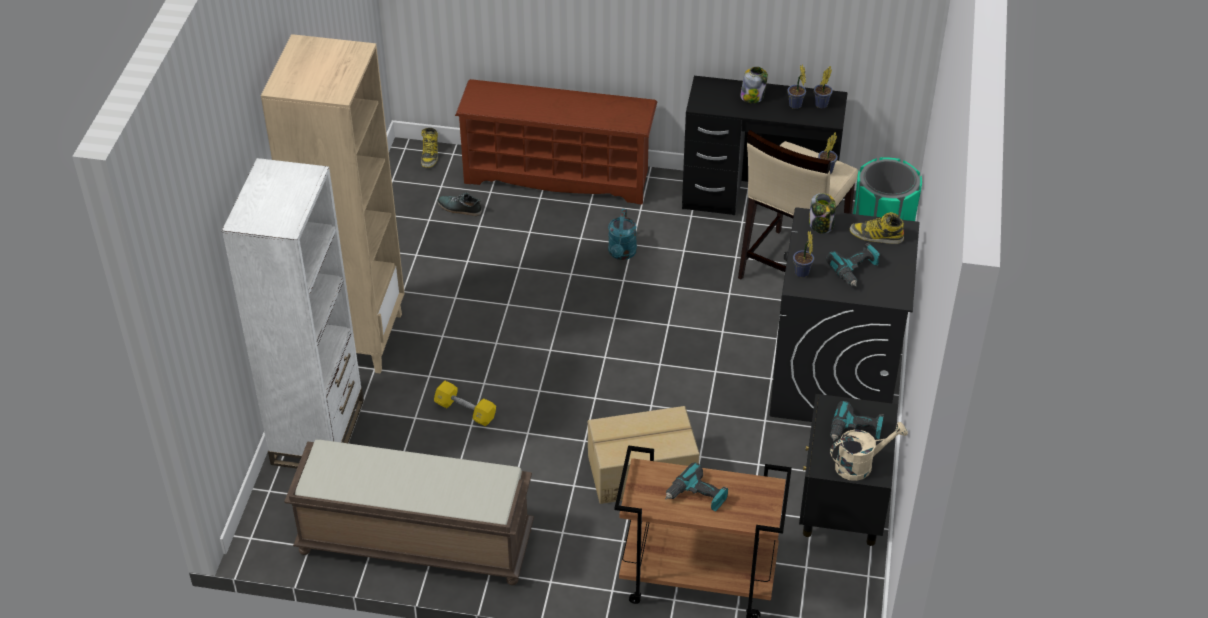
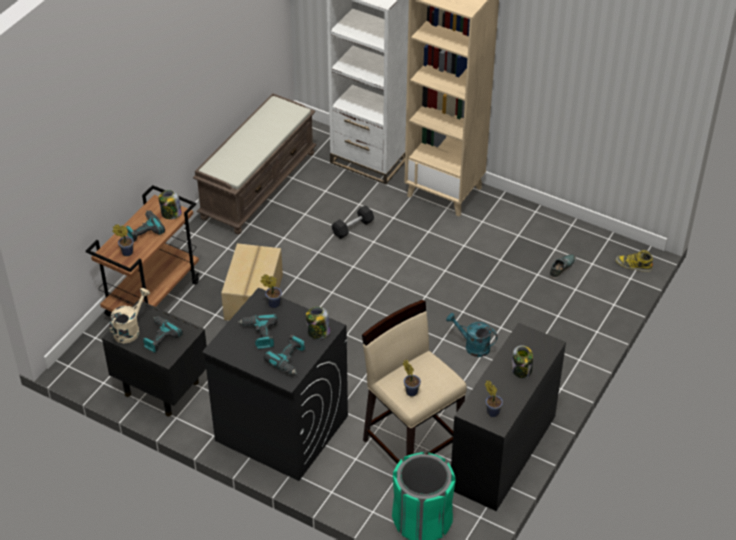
camera: 110 degrees right, 0 degrees up
yellow dumbbell [434,381,496,426] -> black dumbbell [332,205,374,239]
brown shoe rack [455,79,657,205] -> none
potted plant [787,64,806,109] -> potted plant moved to [112,224,134,256]
beige watering can [830,422,908,481] -> beige watering can turned 150 degrees counterclockwise [109,288,150,343]
boot [850,212,904,244] -> power drill [263,335,305,375]
none -> jar [159,190,182,219]

